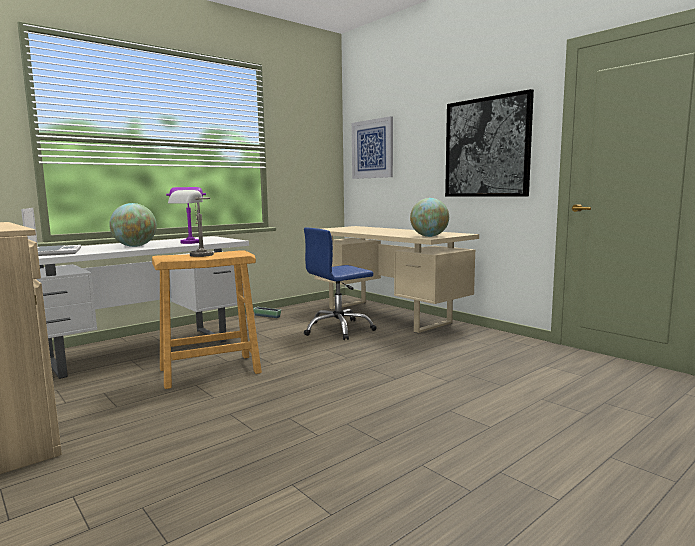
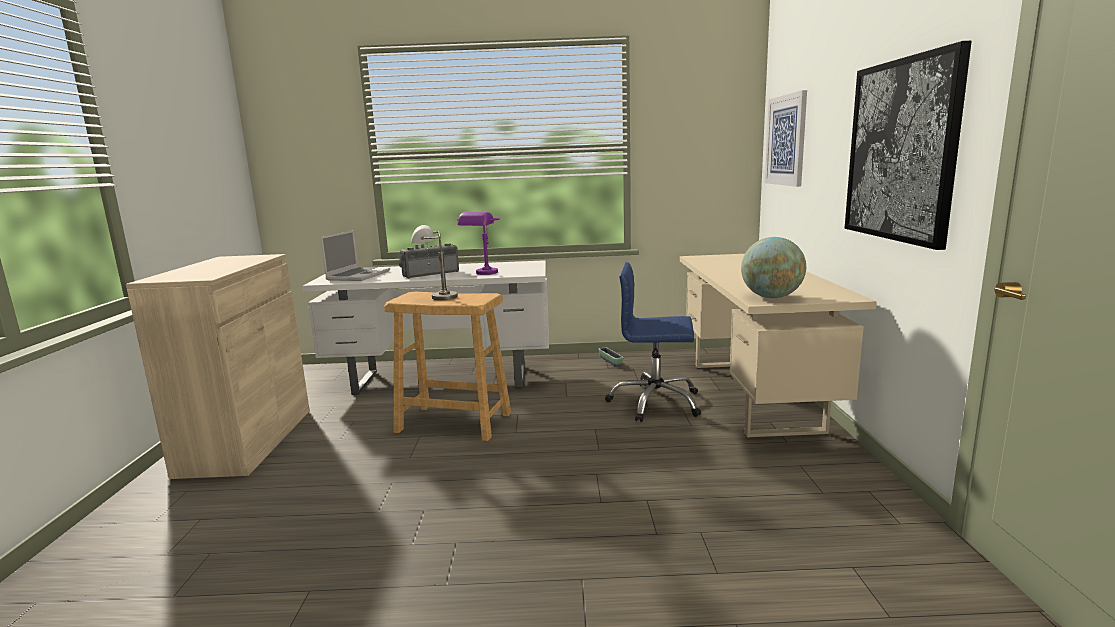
camera: 40 degrees right, 5 degrees up
globe [109,203,157,247] -> radio [399,243,459,278]

